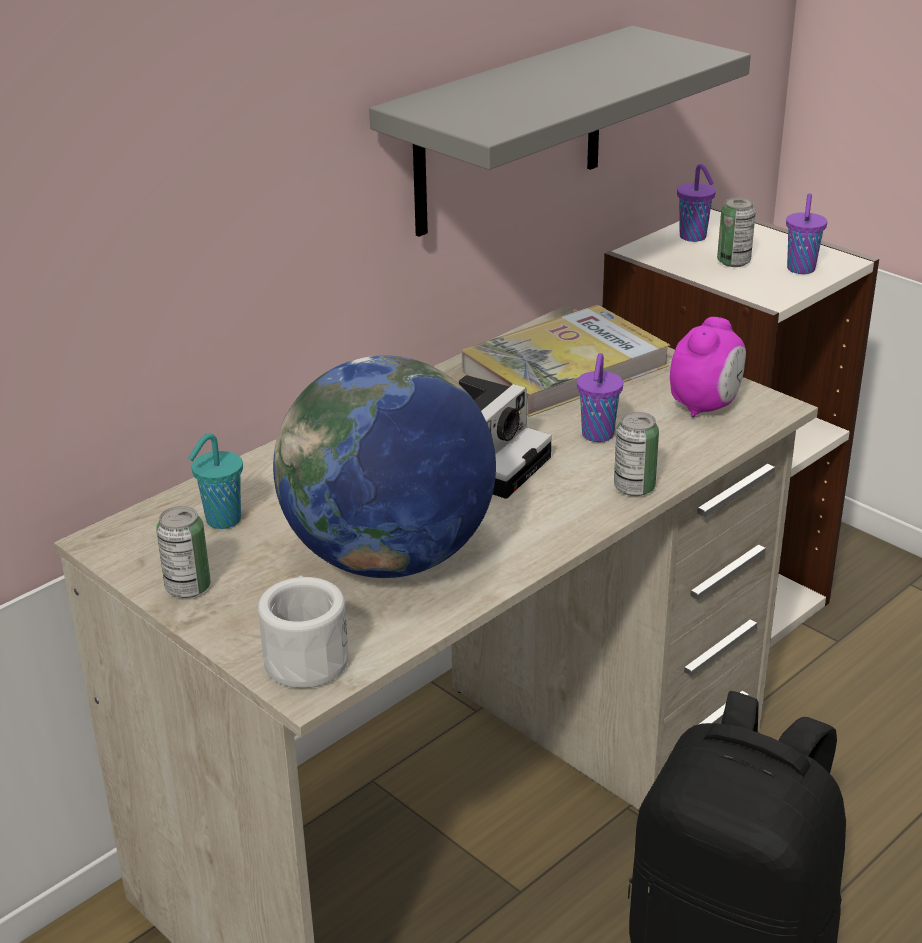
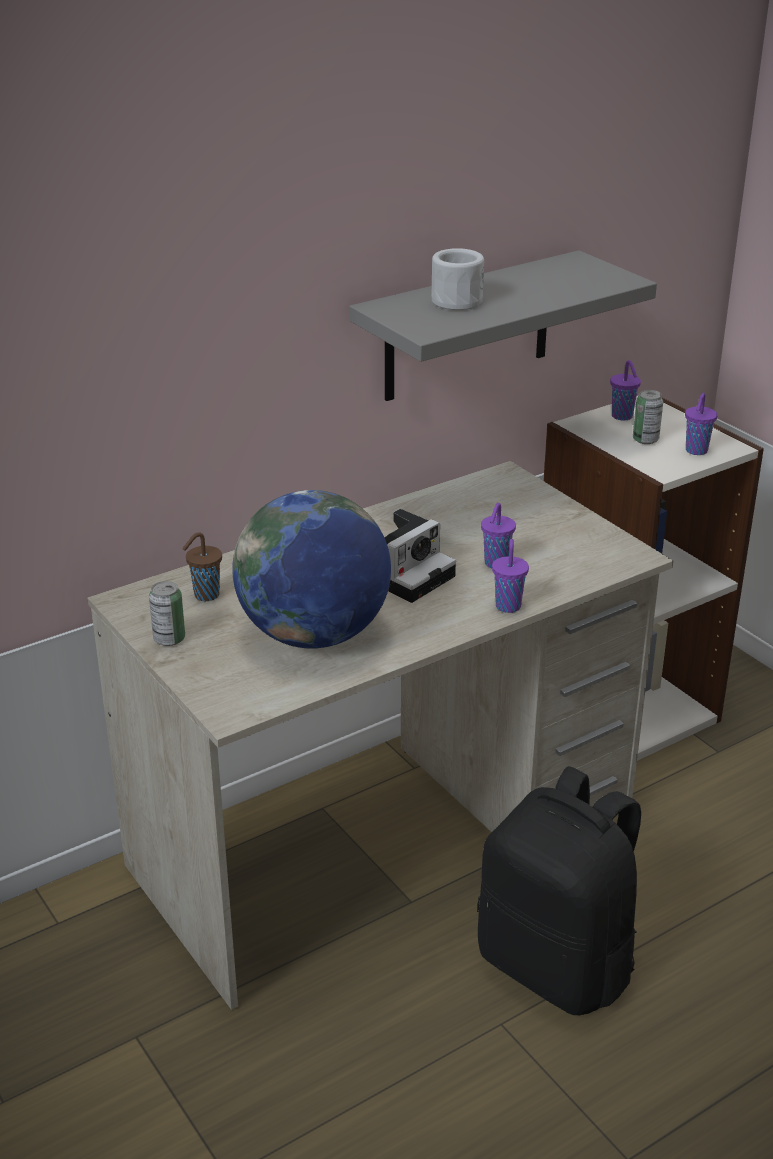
camera: 10 degrees right, 0 degrees up
turquoise cup [188,433,243,529] -> brown cup [182,532,222,601]
white mug [258,575,348,688] -> white mug moved to [432,248,484,310]
book [462,305,670,417] -> none
can [614,412,659,496] -> purple cup [492,539,529,613]
alarm clock [670,317,746,418] -> none

